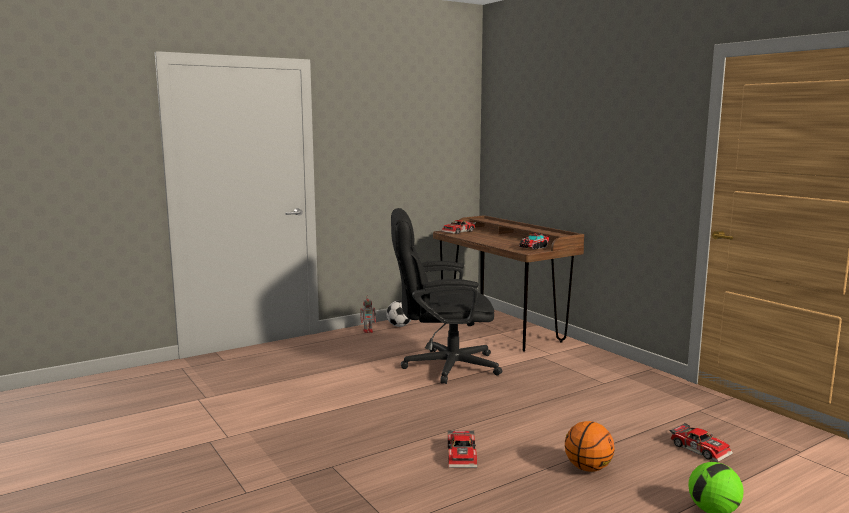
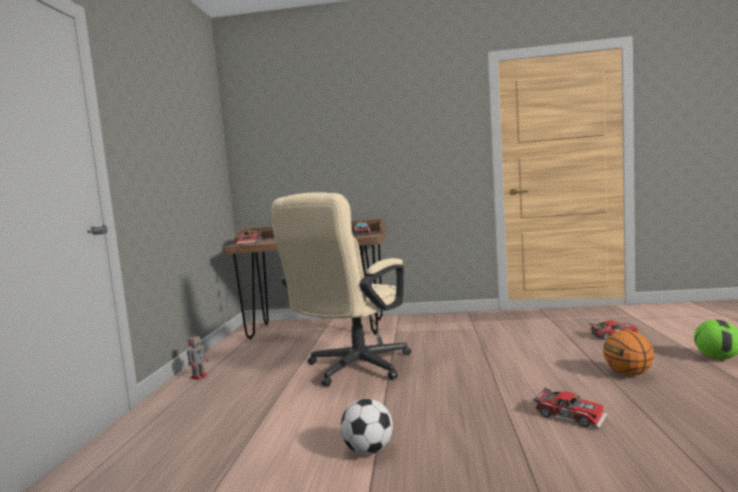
camera: 50 degrees left, 5 degrees down
football [386,300,411,327] -> football moved to [340,399,393,455]
black office chair [391,208,502,384] -> beige office chair [271,192,411,387]

